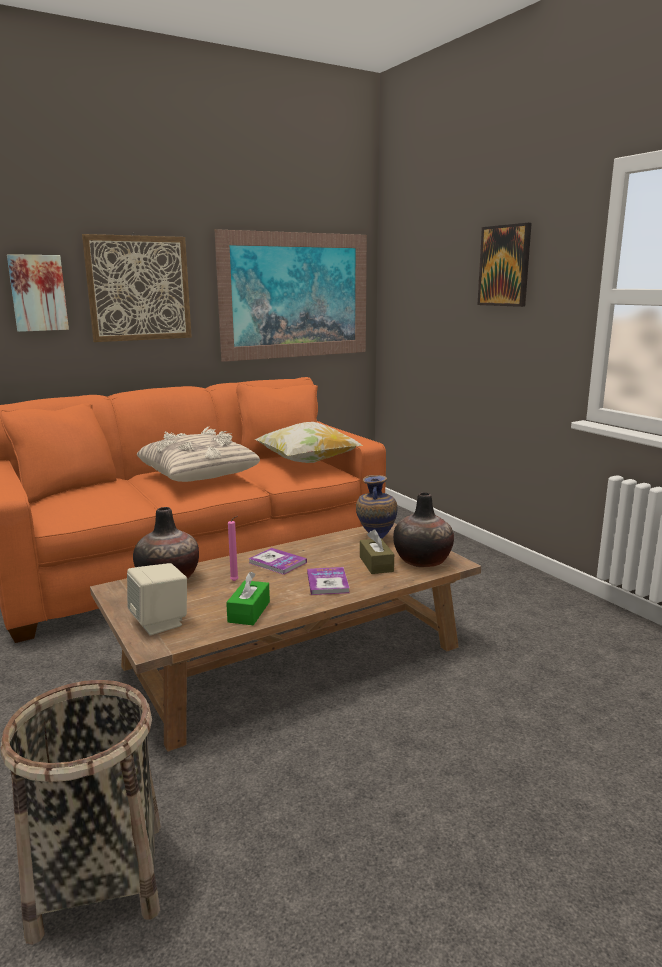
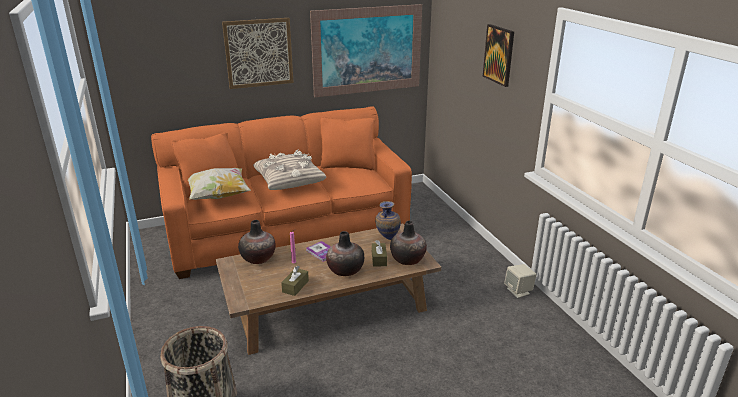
camera: 10 degrees right, 10 degrees up
picture [7,254,69,332] -> none
beige speaker [127,563,187,636] -> beige speaker moved to [504,264,537,298]
green tissue box [226,572,270,625] -> brown tissue box [281,266,309,296]
pillow [255,422,363,463] -> pillow moved to [188,168,251,200]
book [307,567,350,595] -> vase [326,231,364,276]

